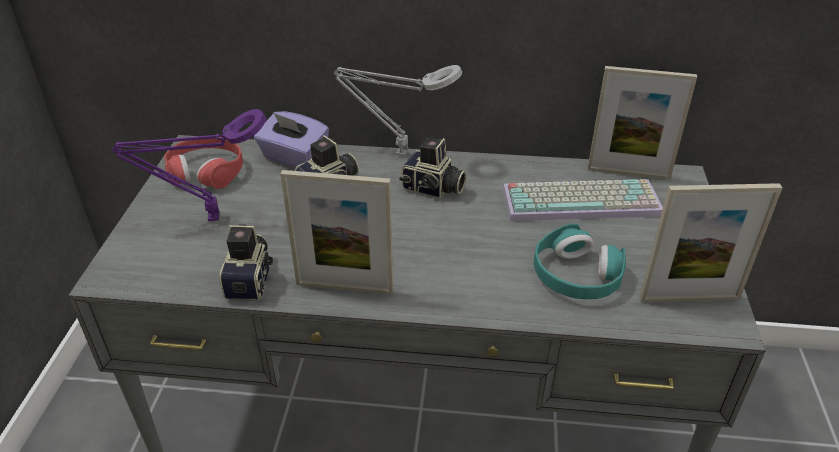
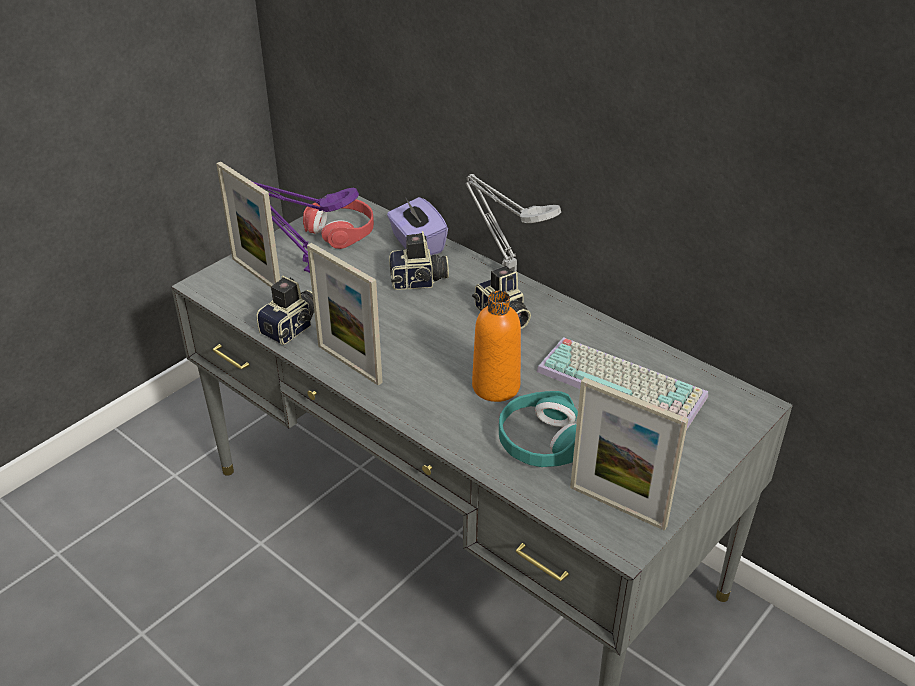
camera: 35 degrees right, 0 degrees up
picture frame [588,66,697,180] -> picture frame moved to [216,162,280,287]
none -> orange bottle [472,291,521,402]

